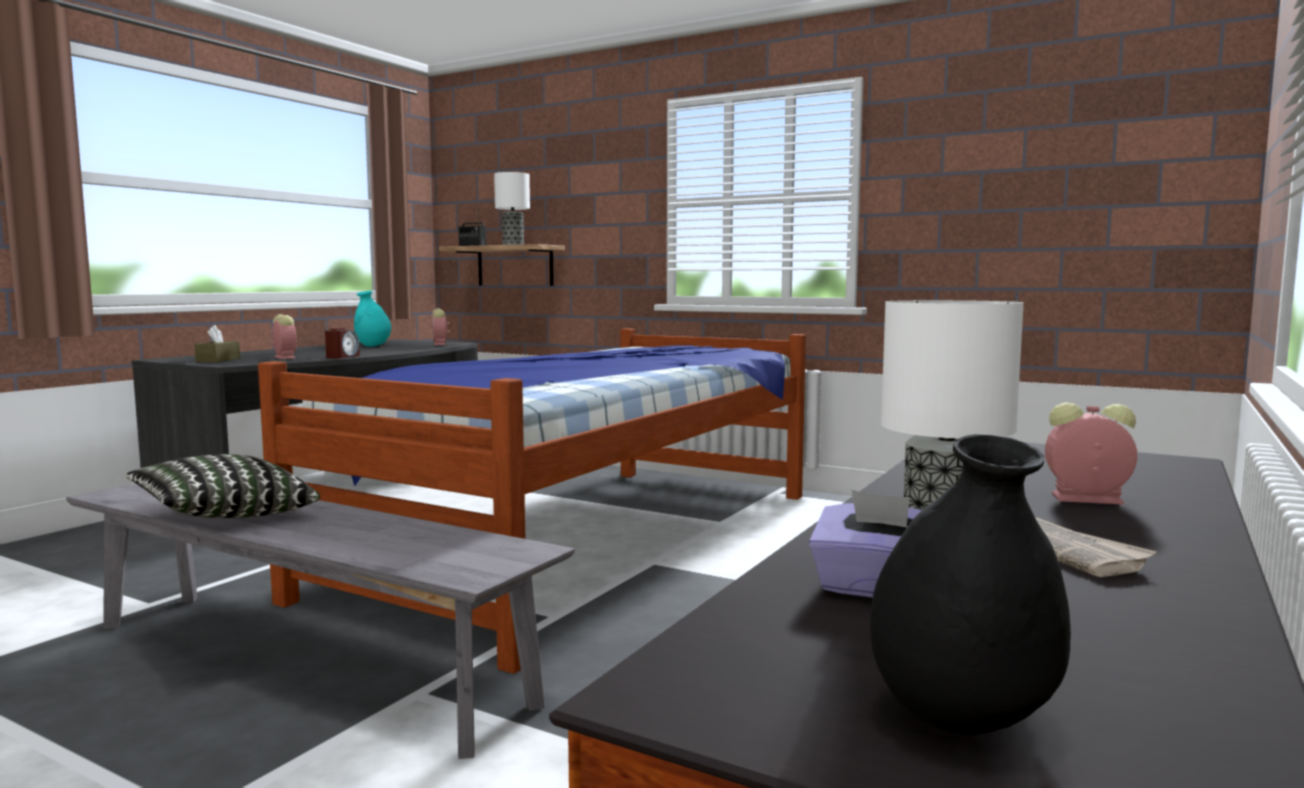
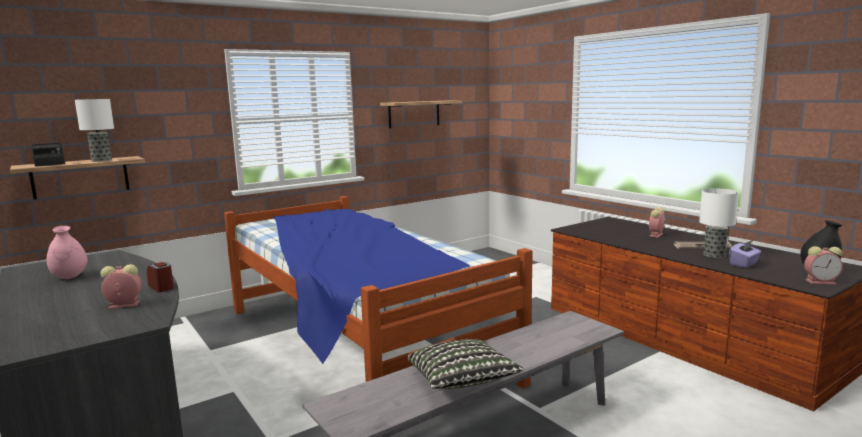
camera: 65 degrees left, 5 degrees up
brown tissue box [194,325,240,362] -> none
turquoise vase [354,291,391,347] -> pink vase [47,226,88,279]
alarm clock [432,308,450,345] -> alarm clock moved to [804,246,843,284]
none -> shelf [380,100,462,128]

